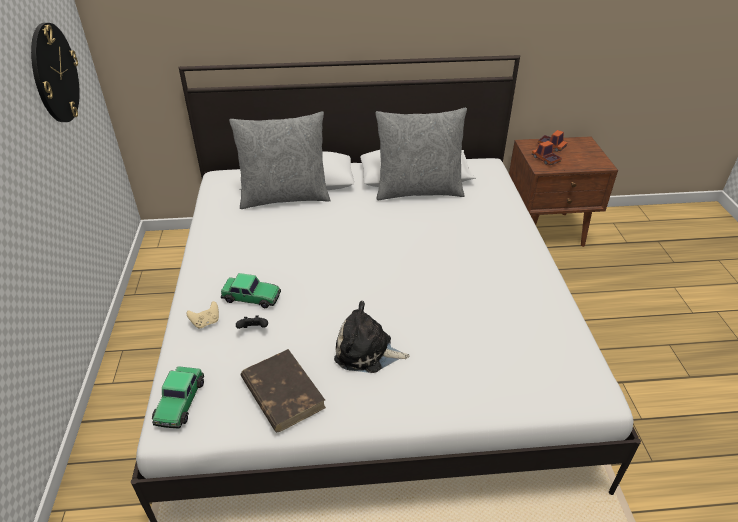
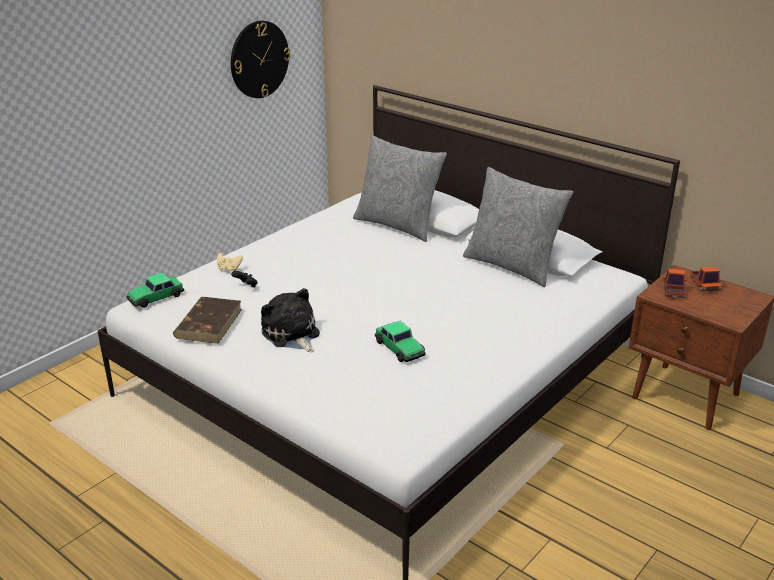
camera: 45 degrees right, 10 degrees down
toy car [221,273,281,308] -> toy car moved to [375,321,426,362]

